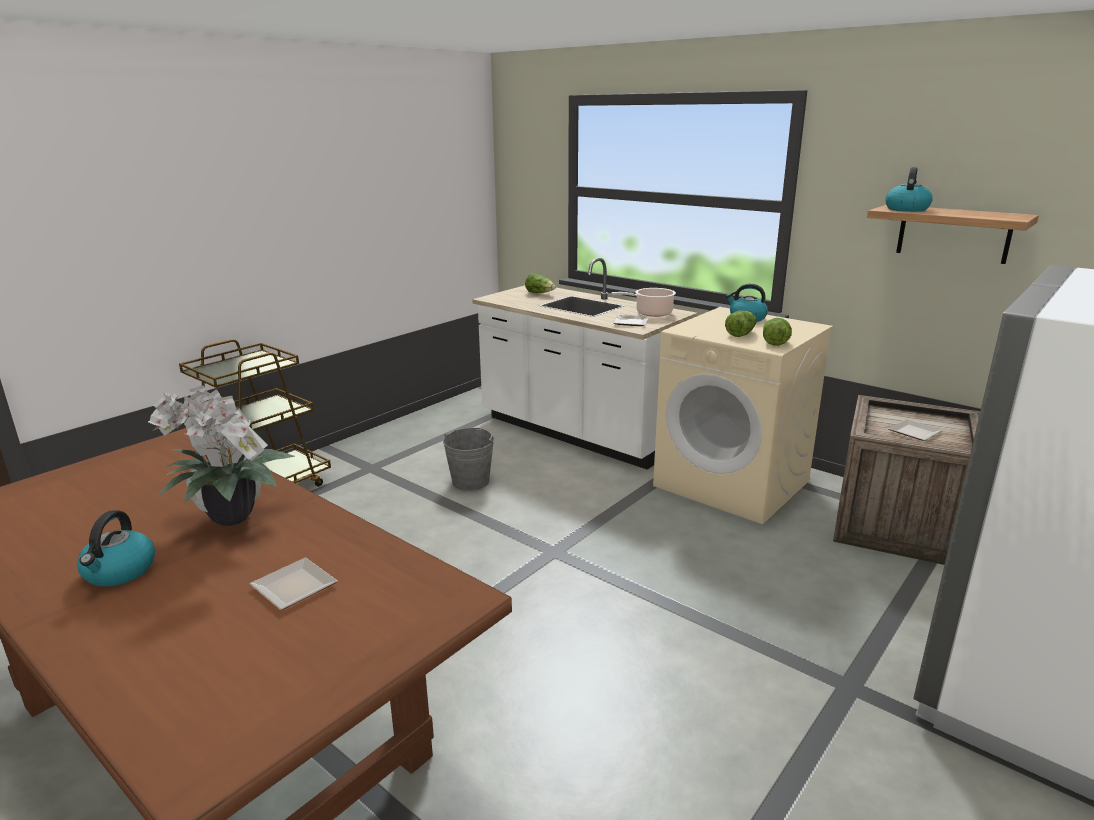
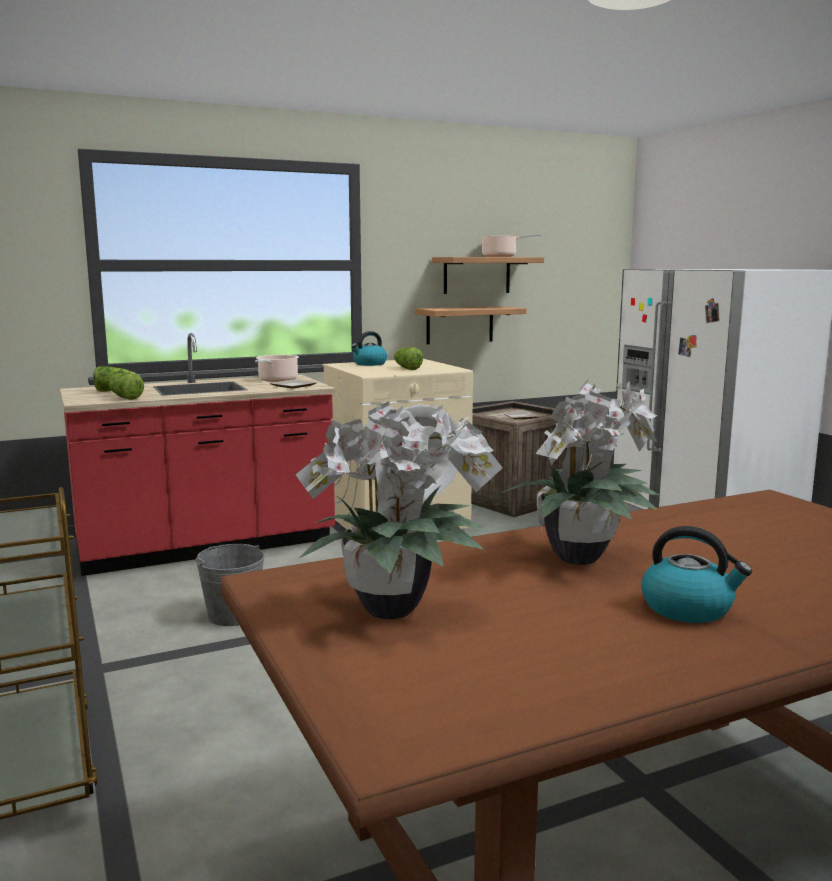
camera: 65 degrees left, 10 degrees down
plate [250,558,338,610] -> none
white counter [472,257,697,469] -> red counter [60,333,336,576]
lettuce [763,318,792,346] -> lettuce moved to [109,372,144,400]
kettle [885,167,933,212] -> none
none -> potted plant [296,401,503,619]
none -> shelf [414,306,526,344]
none -> cooking pot [481,234,542,257]

